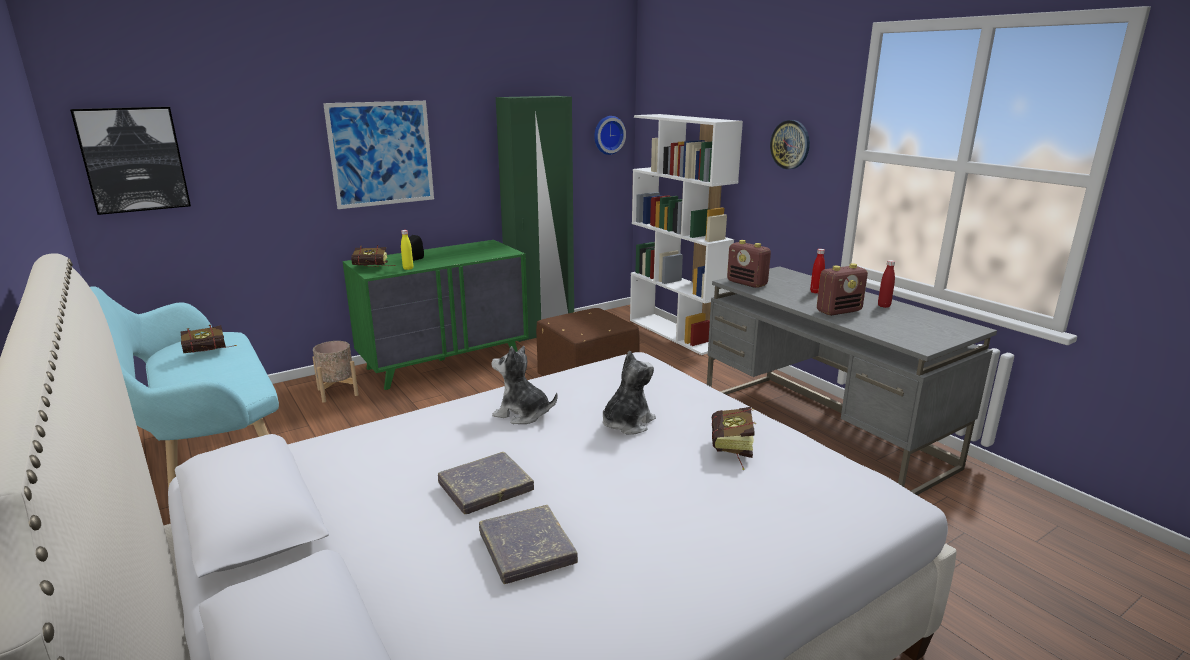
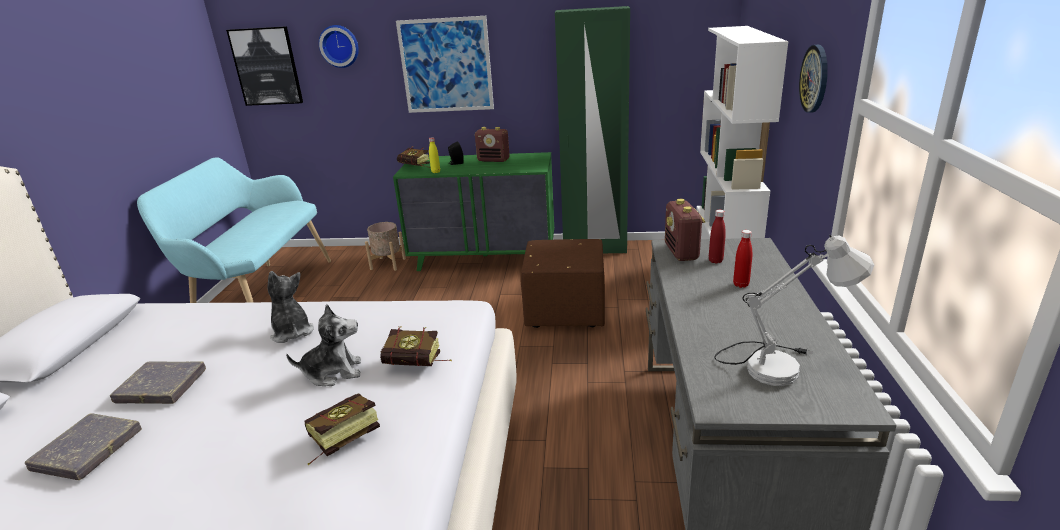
camera: 40 degrees right, 5 degrees up
book [180,325,237,353] -> book moved to [380,326,452,366]
wall clock [594,116,626,155] -> wall clock moved to [319,25,359,68]
radio [817,263,868,316] -> radio moved to [475,127,510,162]
red bottle [878,260,895,308] -> red bottle moved to [709,210,726,264]
none -> white table lamp [714,235,874,386]

